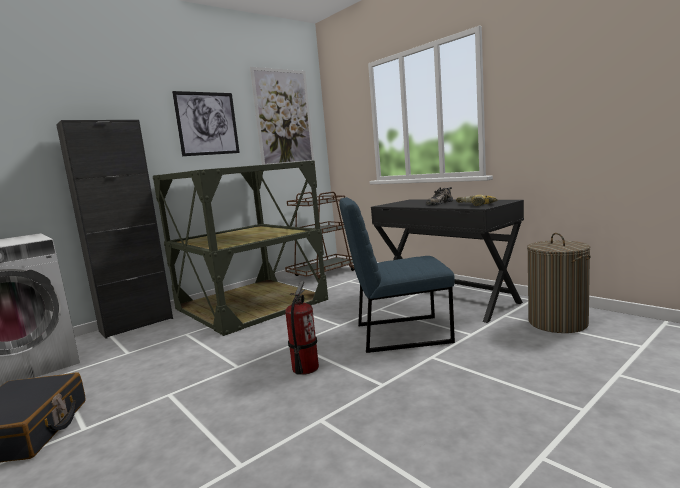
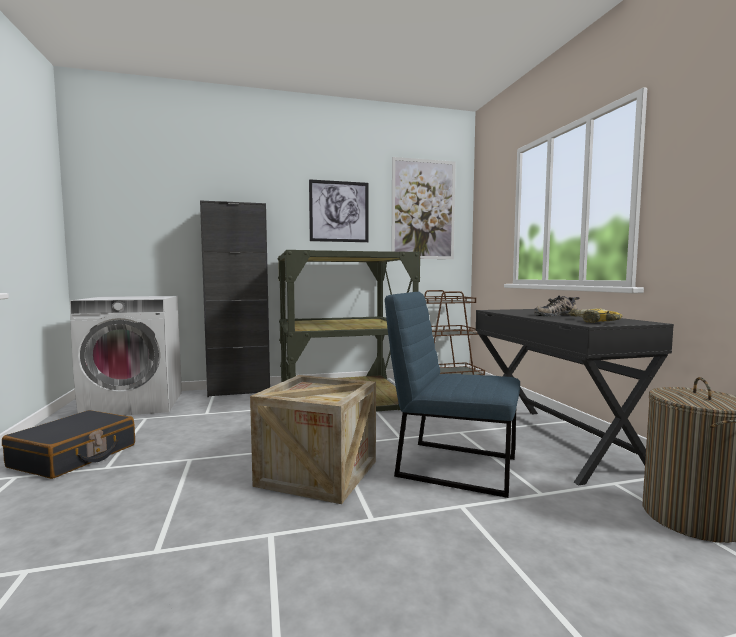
camera: 25 degrees right, 5 degrees down
fire extinguisher [285,281,319,375] -> crate [250,375,376,504]

